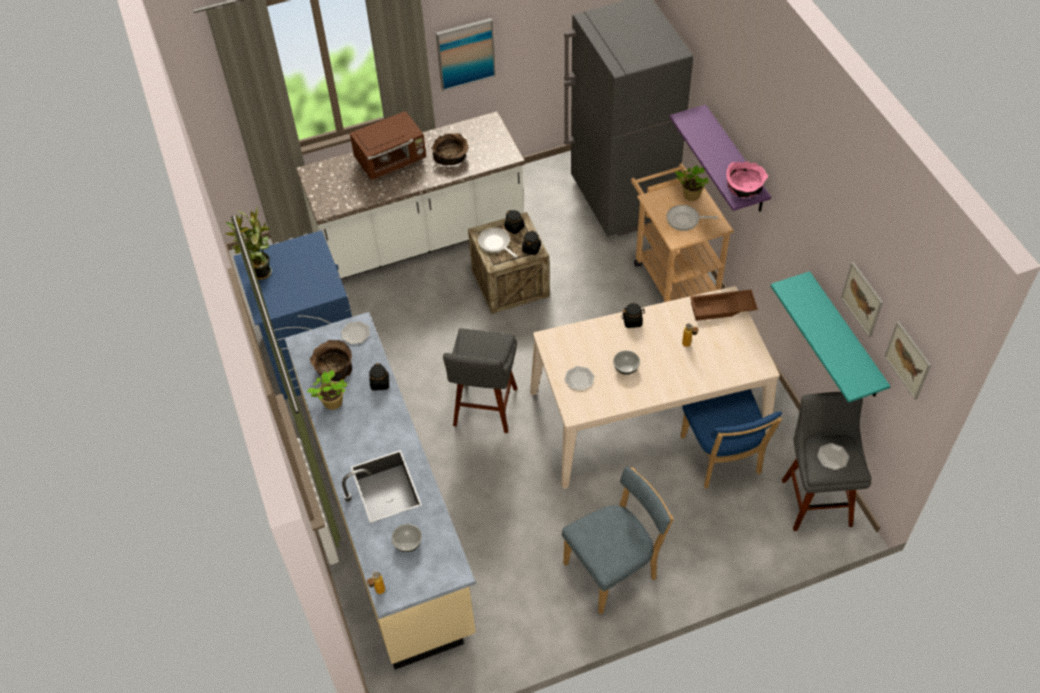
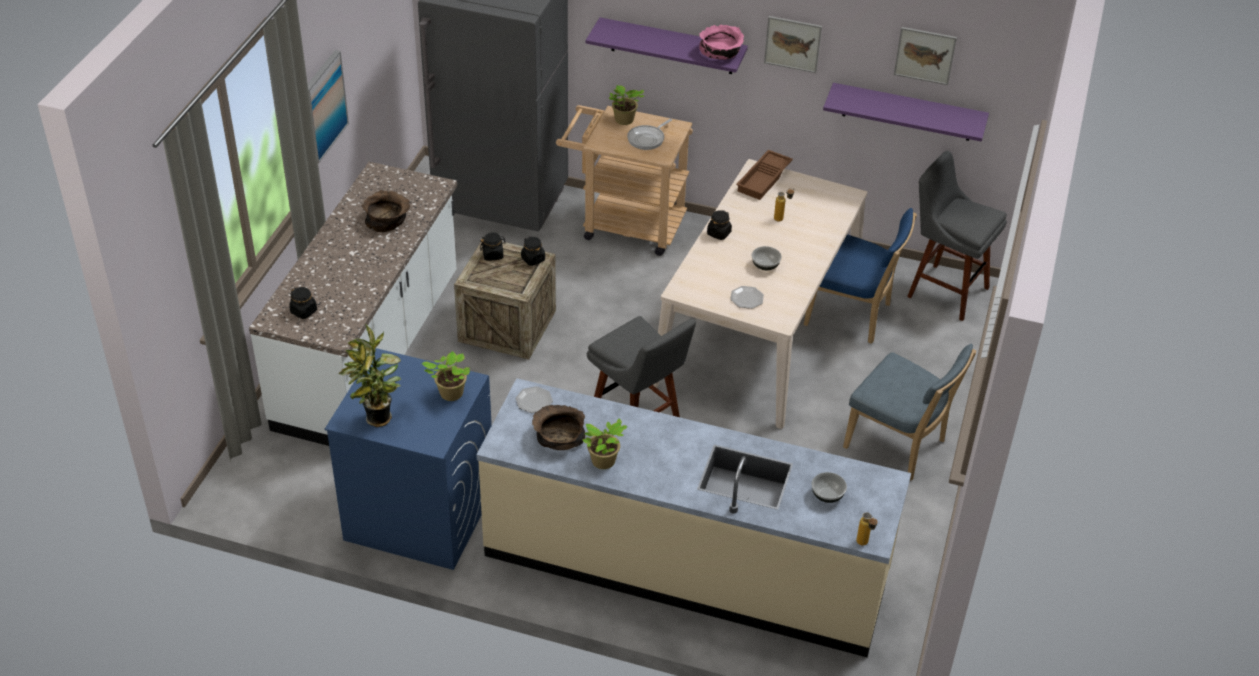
camera: 55 degrees left, 10 degrees down
brown microwave [350,111,426,180] -> none
black jar [369,363,389,391] -> black jar moved to [289,287,317,319]
frying pan [478,228,517,258] -> none
blue chair [562,467,673,615] -> blue chair turned 120 degrees clockwise [843,344,976,481]
turquoise shelf [770,271,890,403] -> purple shelf [823,83,989,142]
plate [817,443,849,470] -> none
picture [884,321,931,400] -> picture moved to [764,16,822,73]
none -> potted plant [421,351,470,401]

